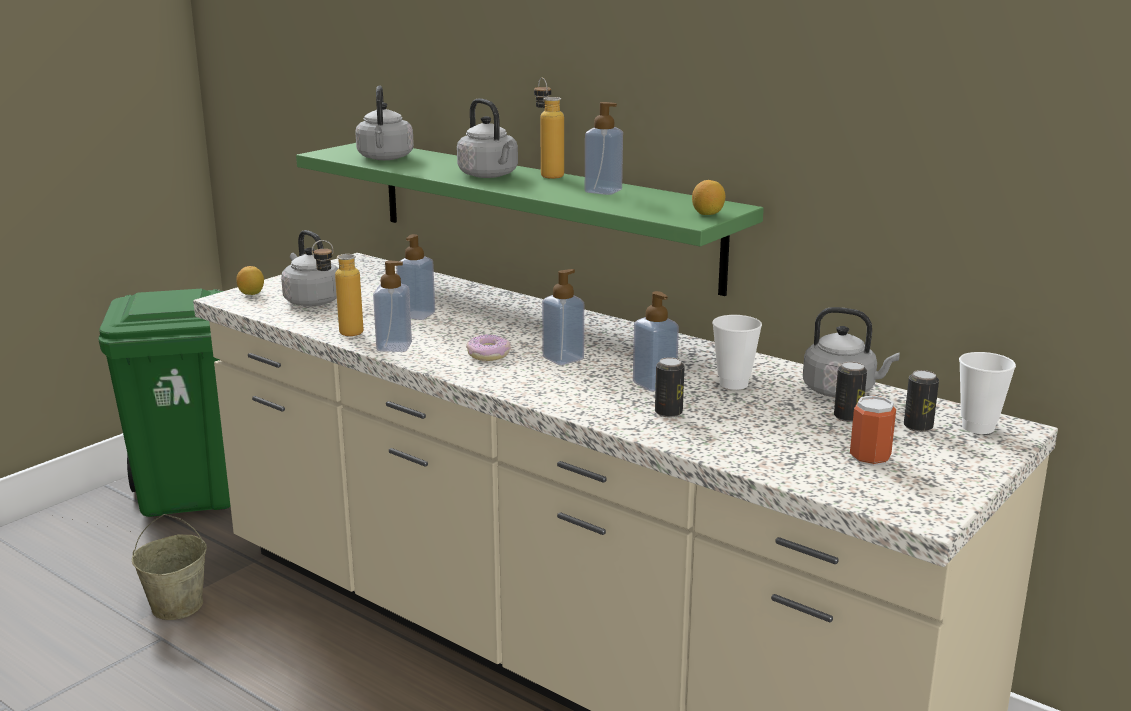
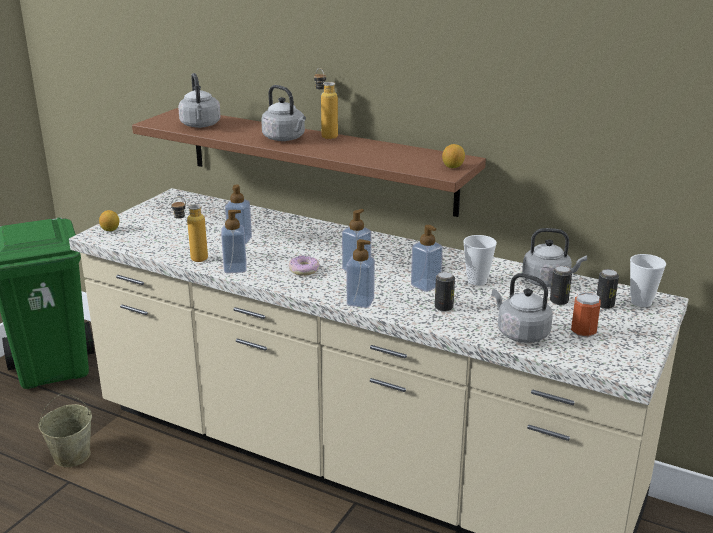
camera: 10 degrees left, 5 degrees up
grey kettle [281,230,339,306] -> grey kettle moved to [492,273,553,343]
green shelf [296,143,764,296] -> brown shelf [132,108,486,217]
soap dispenser [585,102,623,195] -> soap dispenser moved to [346,239,375,308]

